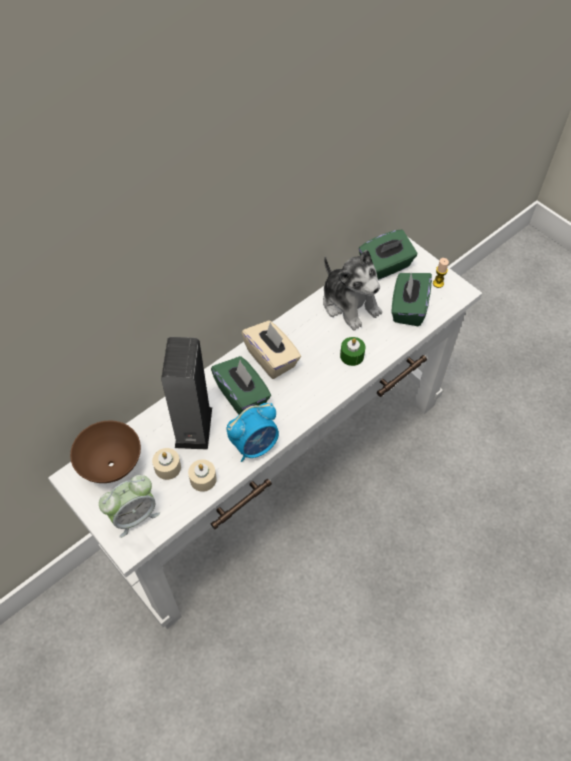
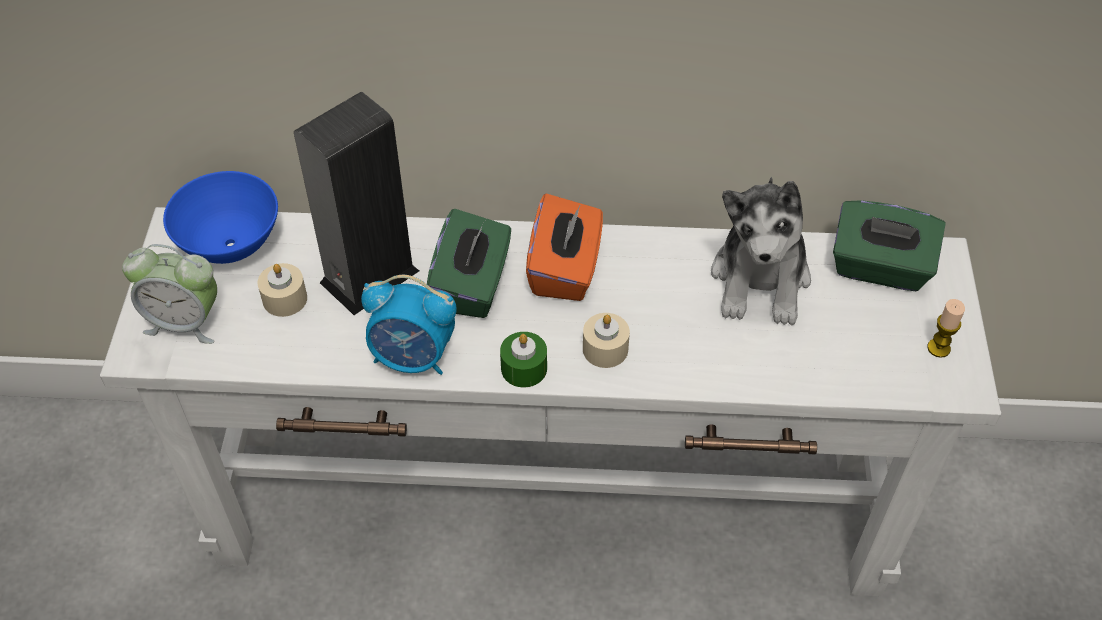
camera: 45 degrees right, 5 degrees down
brown bowl [70,421,141,483] -> blue bowl [163,171,278,264]
beige candle [188,460,217,492] -> beige candle moved to [583,313,630,368]
beige tissue box [242,320,301,379] -> orange tissue box [526,194,603,301]
green candle [340,337,366,366] -> green candle moved to [500,332,547,387]
green tissue box [392,273,432,326] -> none

